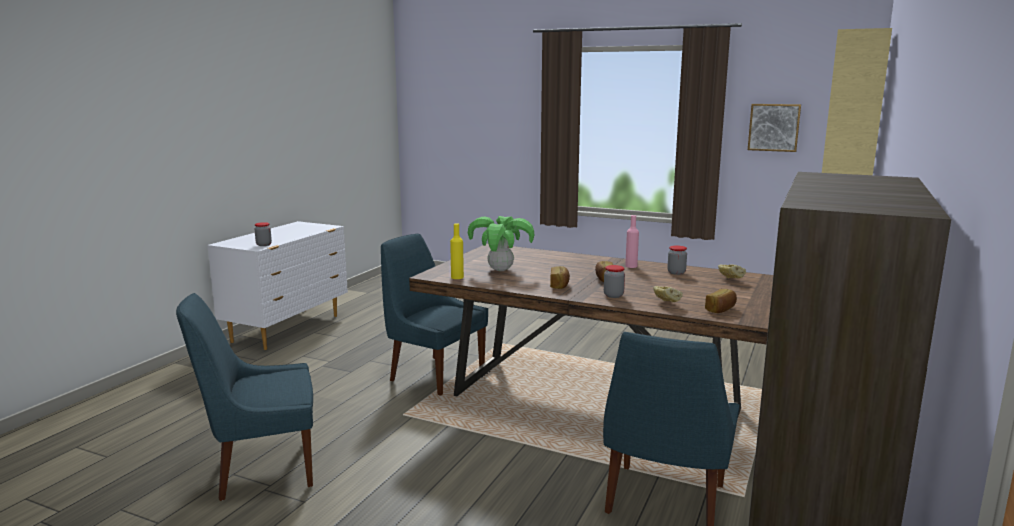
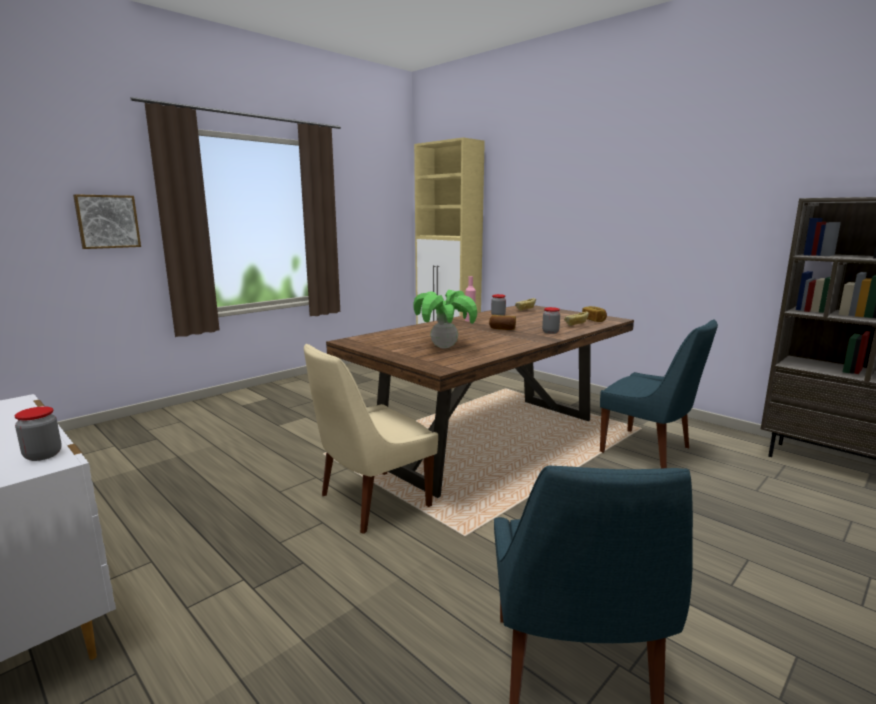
camera: 70 degrees left, 0 degrees up
blue chair [381,234,488,396] -> beige chair [304,344,438,534]
yellow bottle [450,223,464,279] -> none
bread [550,266,570,289] -> none
picture [748,104,801,152] -> picture moved to [73,194,141,249]

